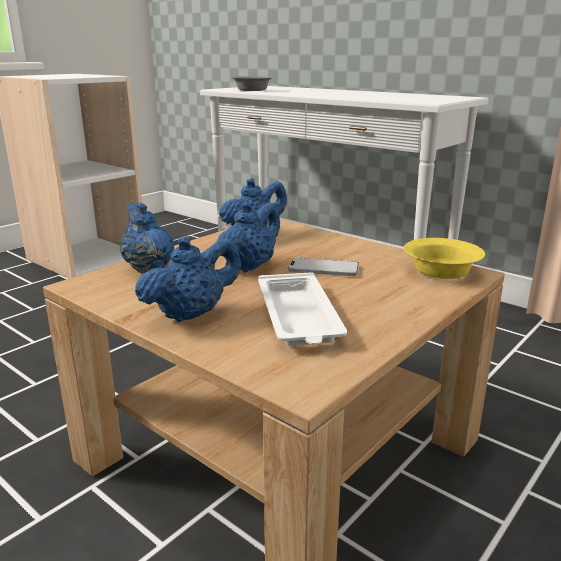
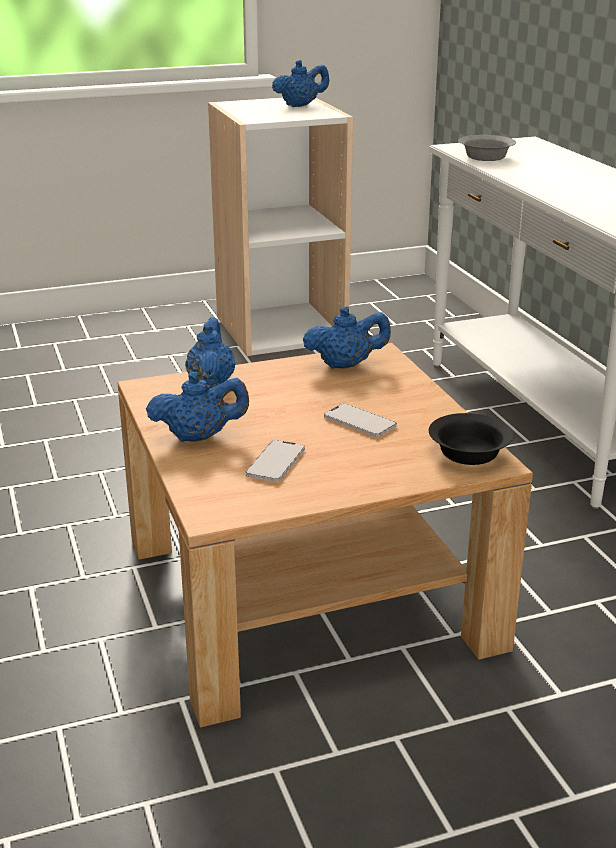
camera: 30 degrees right, 5 degrees up
blue teapot [217,201,280,273] -> blue teapot moved to [272,60,329,107]
white tray [258,272,347,346] -> phone [246,440,305,482]
yellow bowl [404,238,485,279] -> black bowl [429,413,514,465]

